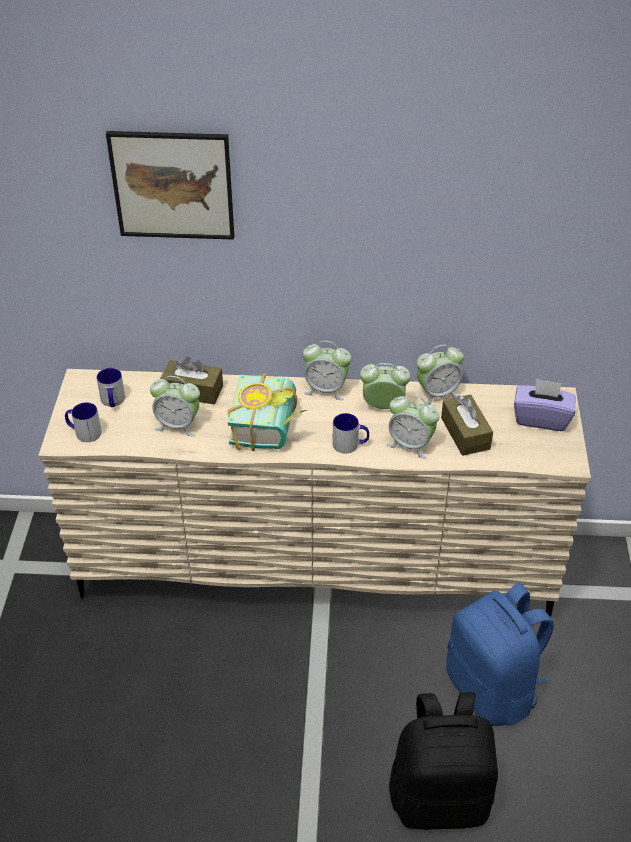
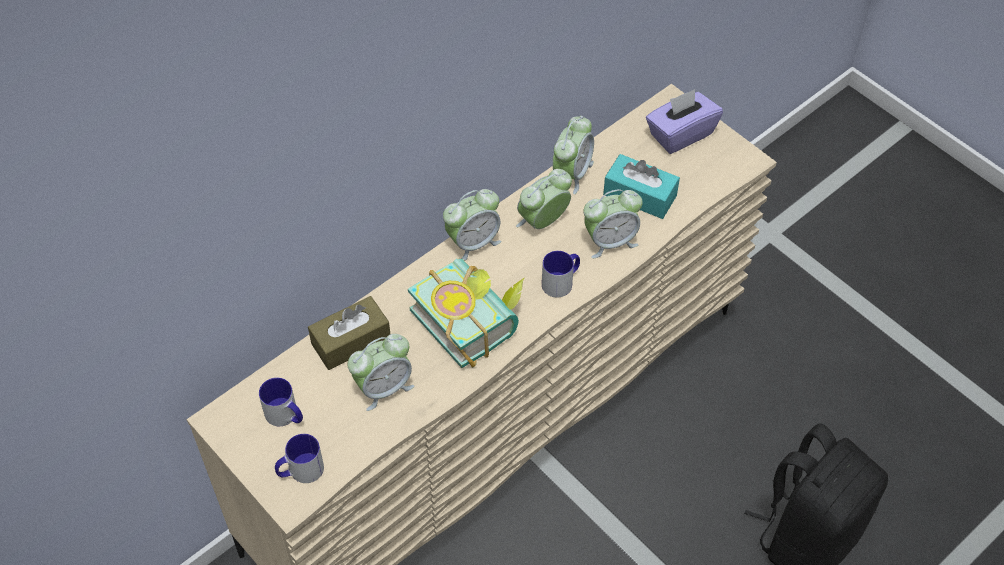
camera: 45 degrees left, 10 degrees up
picture [106,131,234,240] -> none
brown tissue box [441,394,493,456] -> turquoise tissue box [603,154,680,219]
blue backpack [446,583,554,726] -> none

